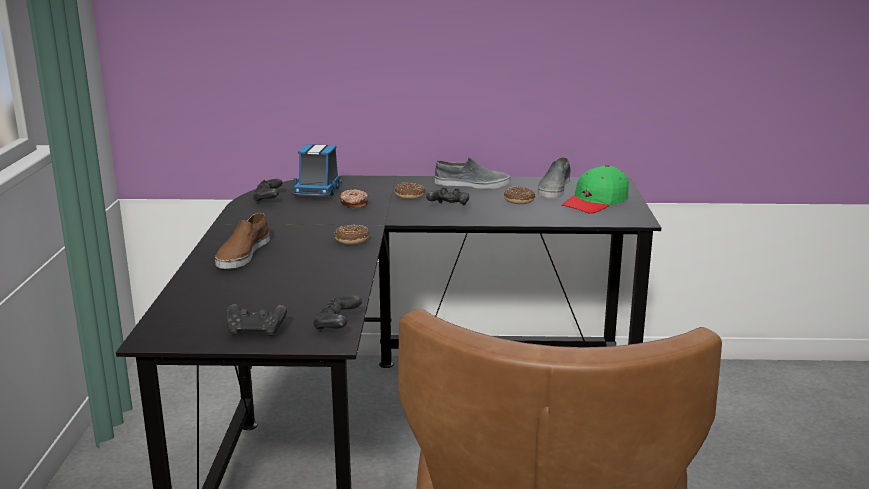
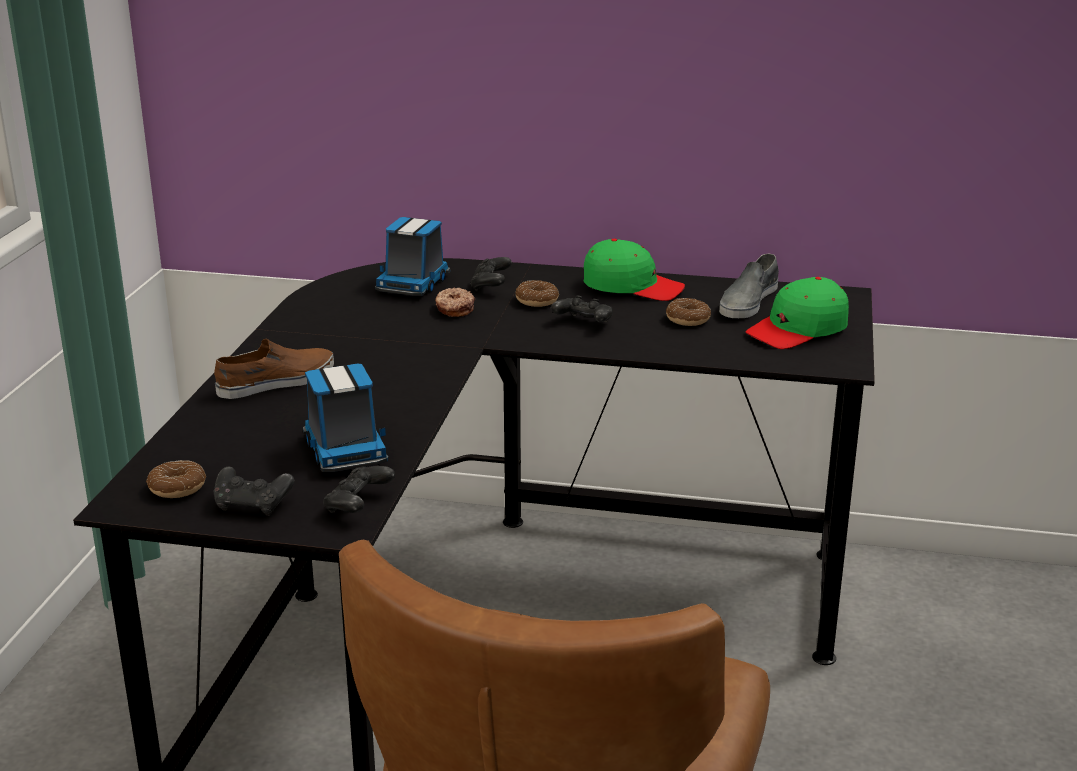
camera: 10 degrees right, 5 degrees up
brown shoe [215,213,270,269] -> brown shoe turned 150 degrees counterclockwise [214,339,334,399]
black game controller [253,179,283,203] -> black game controller moved to [470,257,512,291]
donut [334,225,370,245] -> donut moved to [146,460,206,498]
grey shoe [434,157,510,189] -> green cap [584,239,685,301]
none -> toy truck [303,364,389,472]

